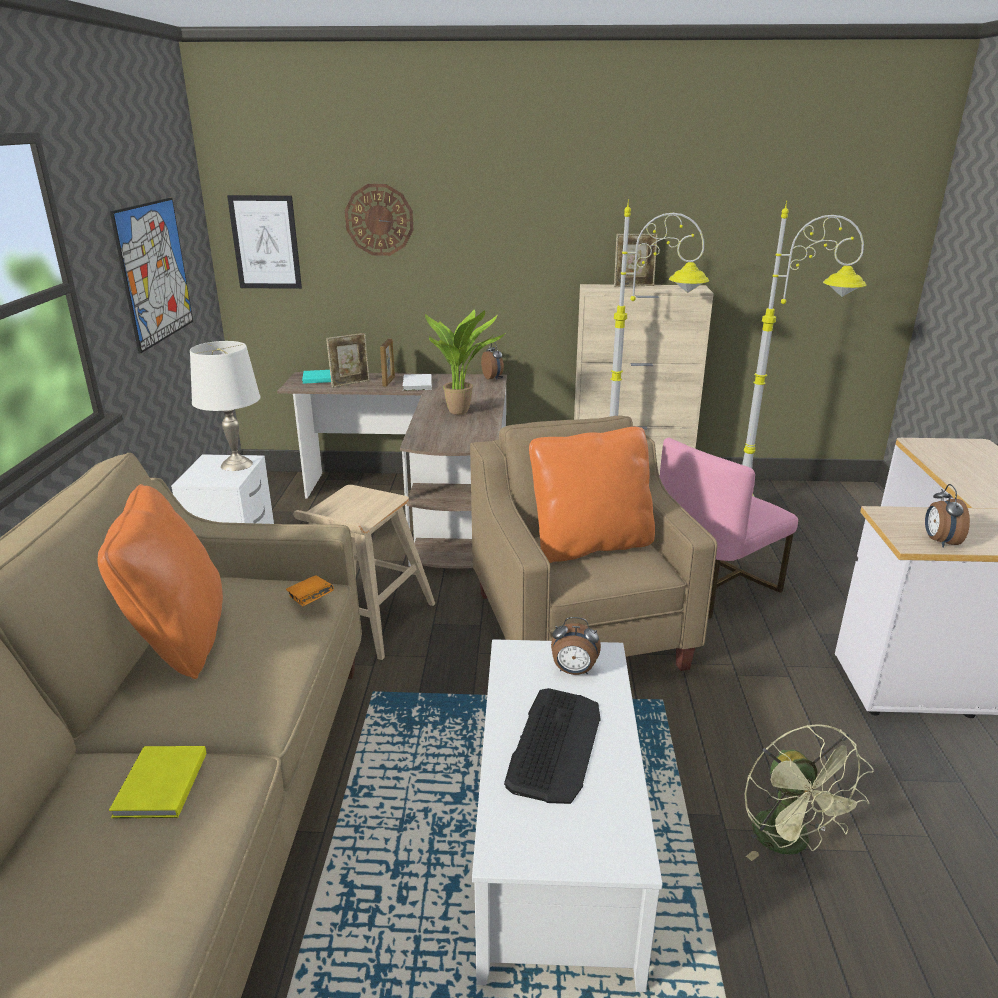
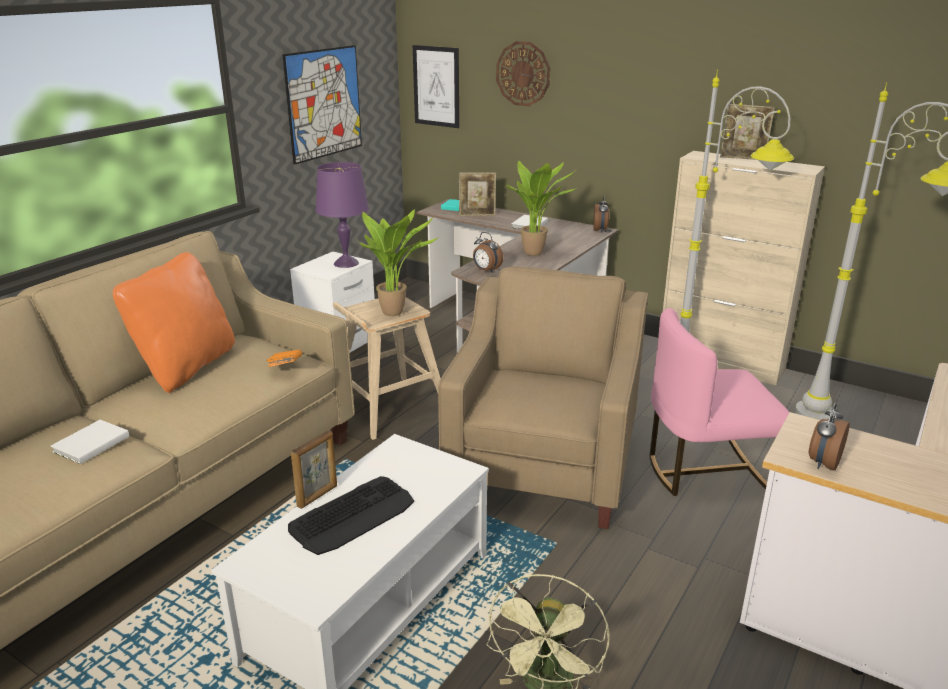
camera: 30 degrees right, 0 degrees up
yellow book [109,746,206,818] -> white book [51,420,129,464]
white table lamp [190,341,261,471] -> purple table lamp [316,162,369,268]
picture frame [380,338,395,387] -> picture frame moved to [291,430,337,509]
orange pillow [529,427,655,563] -> none
alarm clock [551,617,601,675] -> alarm clock moved to [473,232,503,273]
none -> potted plant [356,210,438,316]

